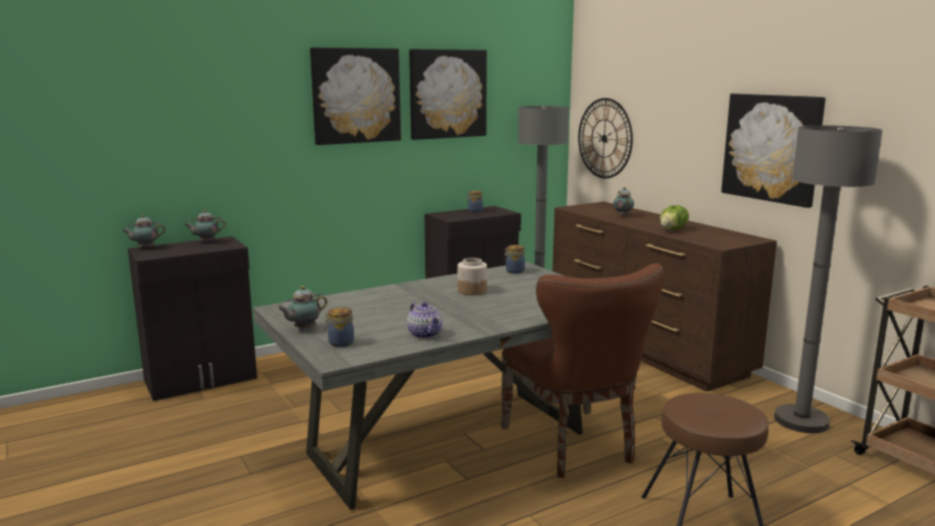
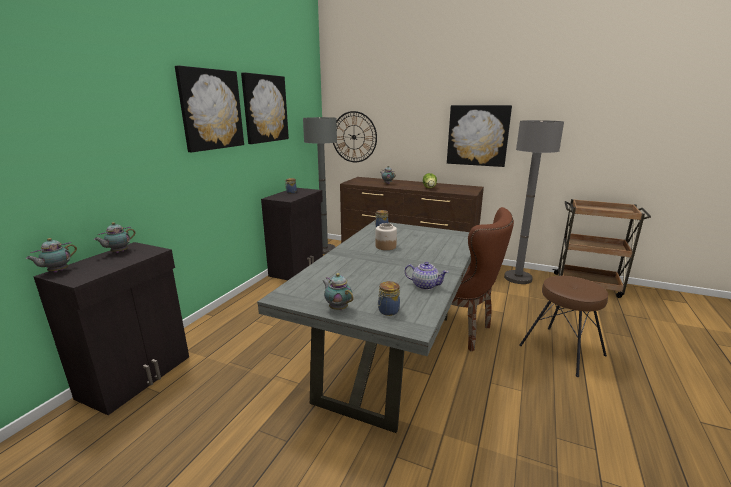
camera: 35 degrees left, 5 degrees up
teapot [277,286,327,330] -> teapot turned 120 degrees clockwise [323,273,354,310]

